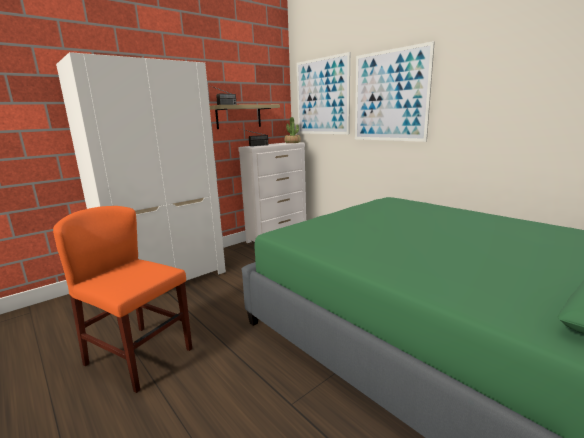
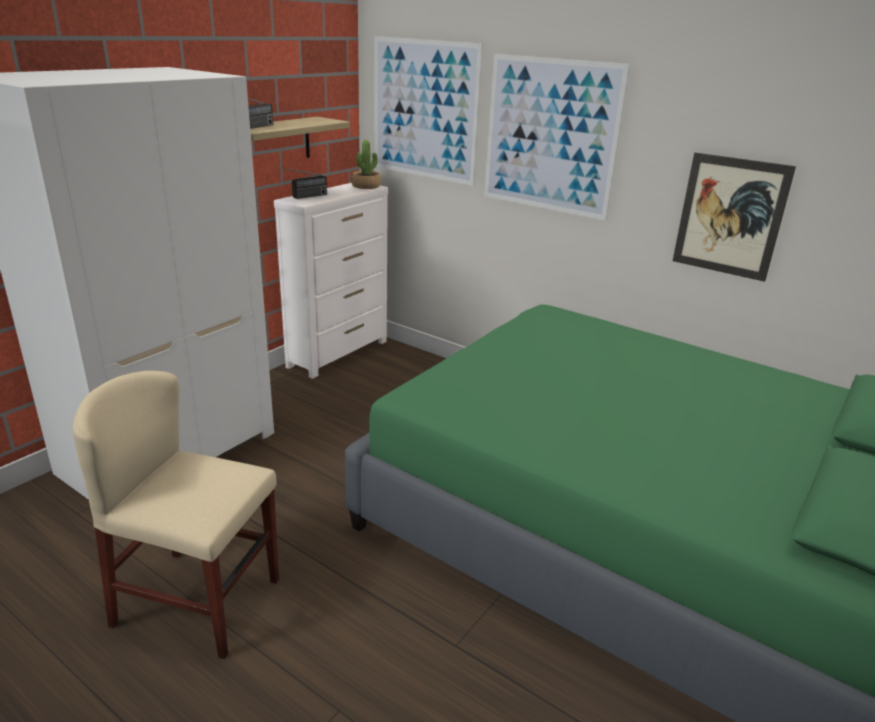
camera: 15 degrees left, 10 degrees up
orange chair [53,206,192,393] -> beige chair [73,371,279,659]
none -> picture [673,152,796,282]

